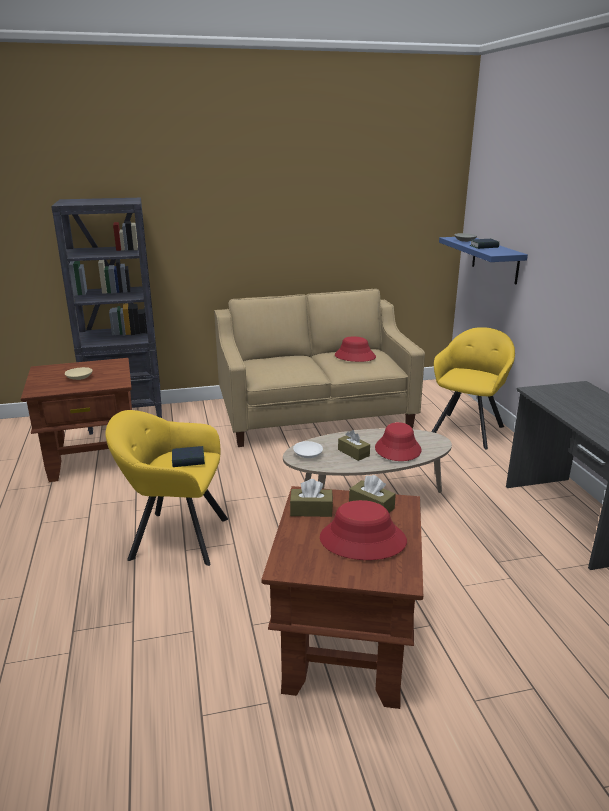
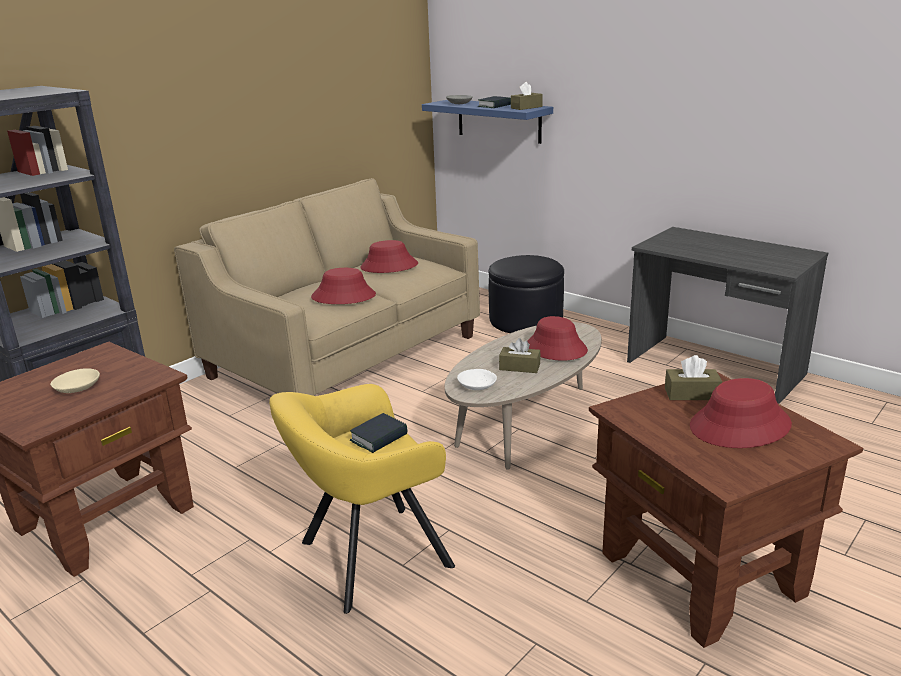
camera: 35 degrees left, 0 degrees up
brown tissue box [290,479,333,517] -> brown tissue box moved to [511,82,543,110]
yellow armchair [432,327,515,450] -> black ottoman [489,255,564,333]
none -> red hat [311,268,376,304]

